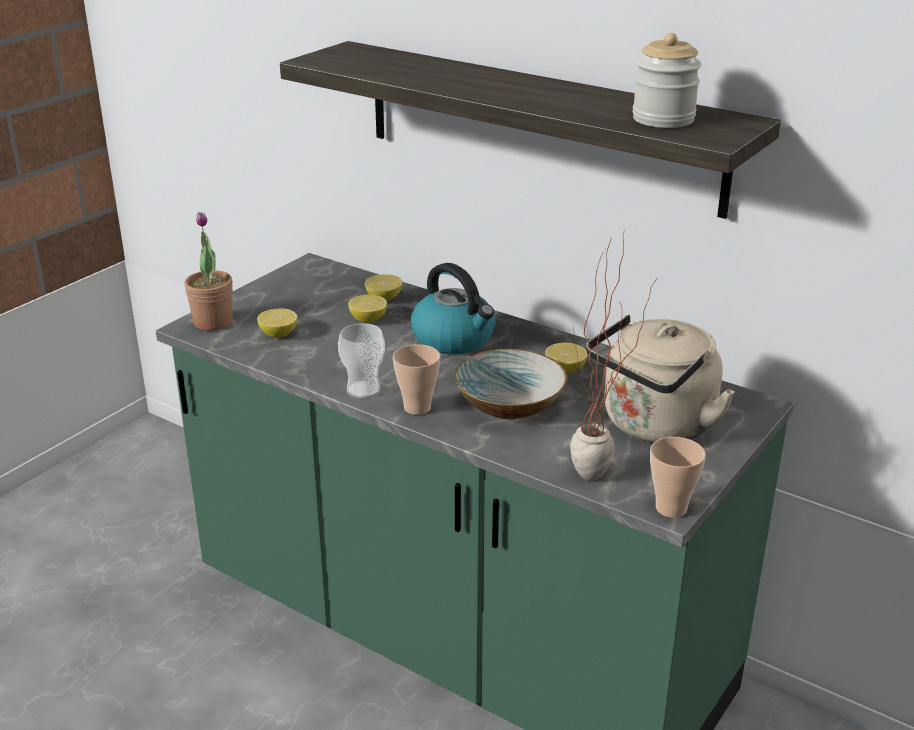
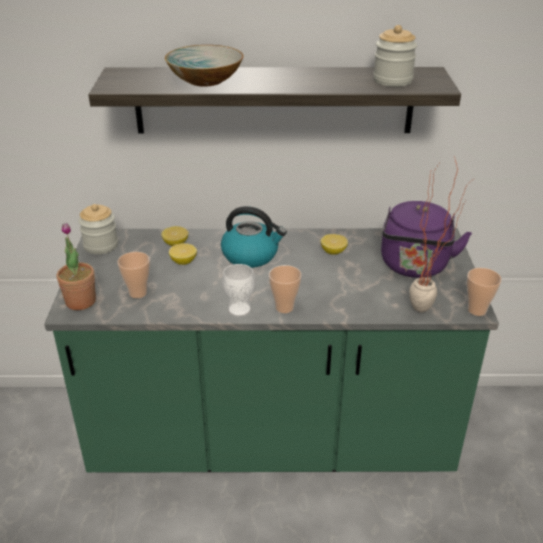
camera: 35 degrees left, 5 degrees up
lemon [257,308,298,338] -> cup [117,252,150,298]
bowl [454,349,567,419] -> bowl moved to [165,45,244,87]
beige kettle [586,315,735,443] -> purple kettle [381,201,472,278]
none -> jar [78,204,118,254]

